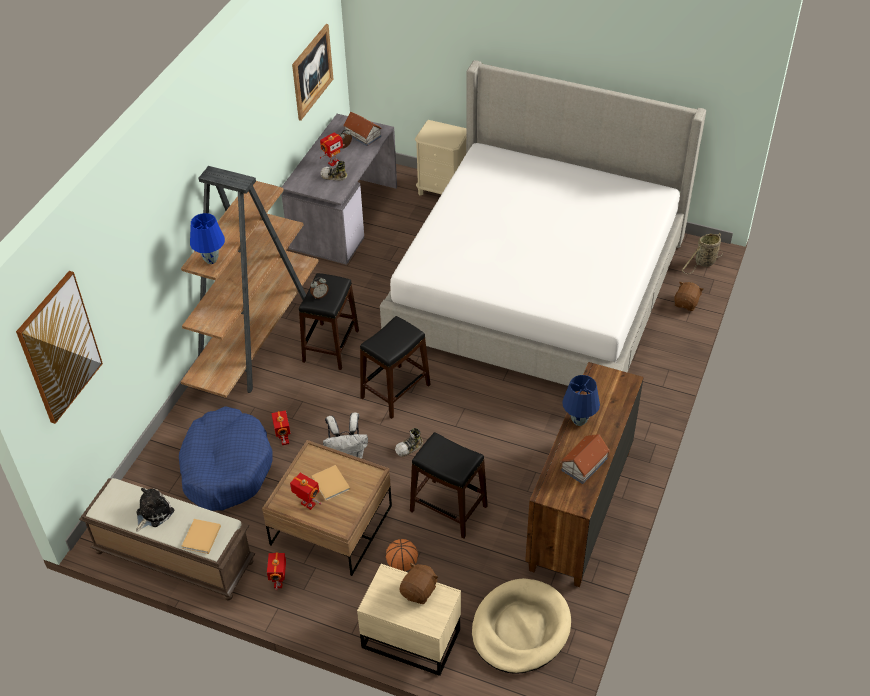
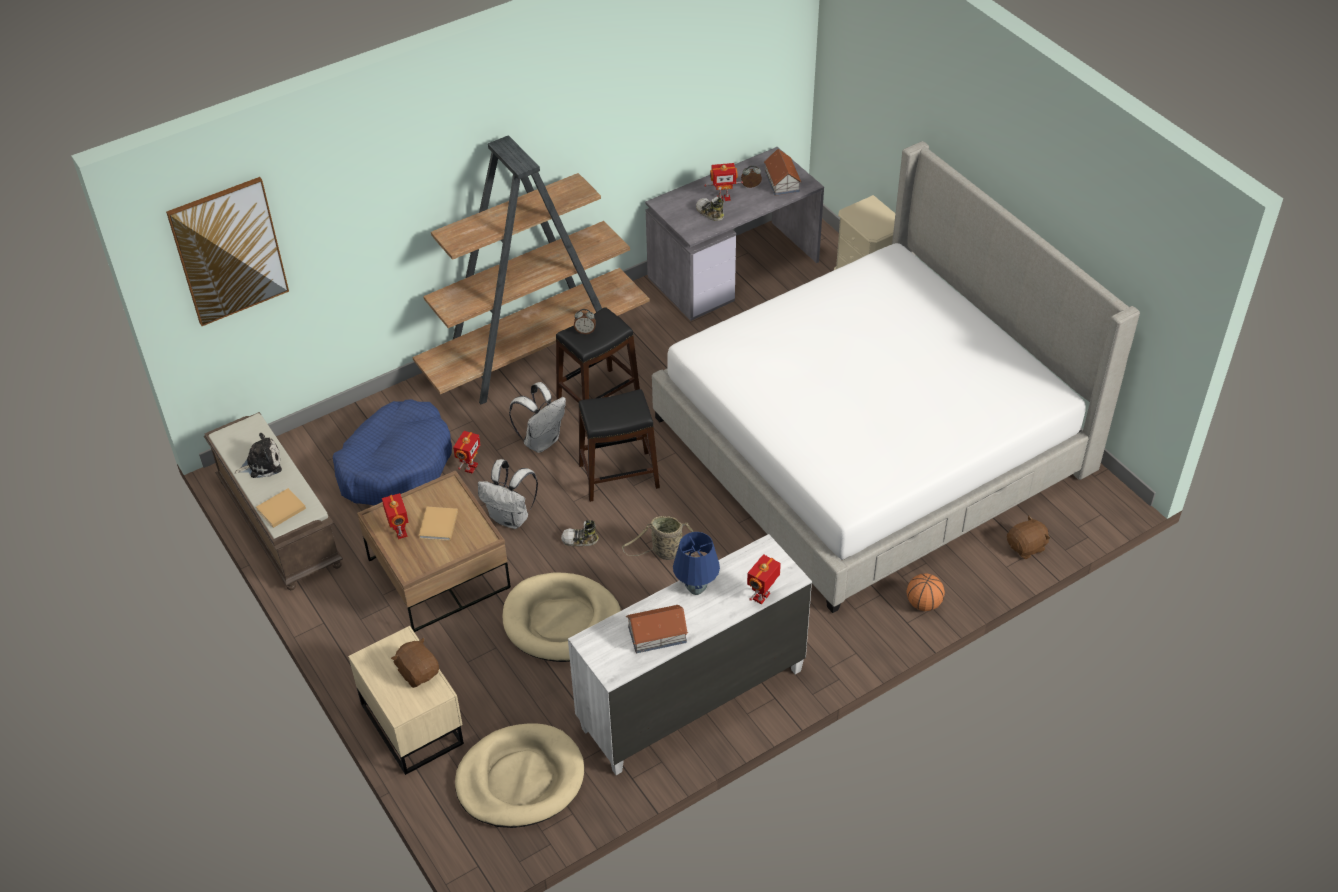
camera: 35 degrees right, 0 degrees up
blue table lamp [190,213,225,264] -> none
toy robot [267,553,286,590] -> toy robot moved to [747,554,781,604]
picture [292,24,333,121] -> none
basketball [386,539,418,571] -> basketball moved to [907,573,945,611]
brown plush toy [399,563,439,604] -> brown plush toy turned 105 degrees counterclockwise [391,638,439,688]
black stool [410,432,488,538] -> beige dog bed [503,572,621,662]
brown dresser [525,362,644,587] -> white dresser [568,534,812,775]
basket [682,233,723,274] -> basket moved to [622,516,696,560]
none -> white backpack [509,382,566,453]

